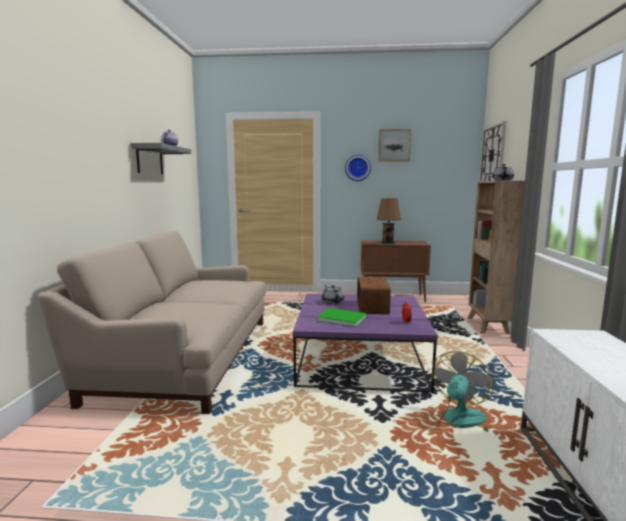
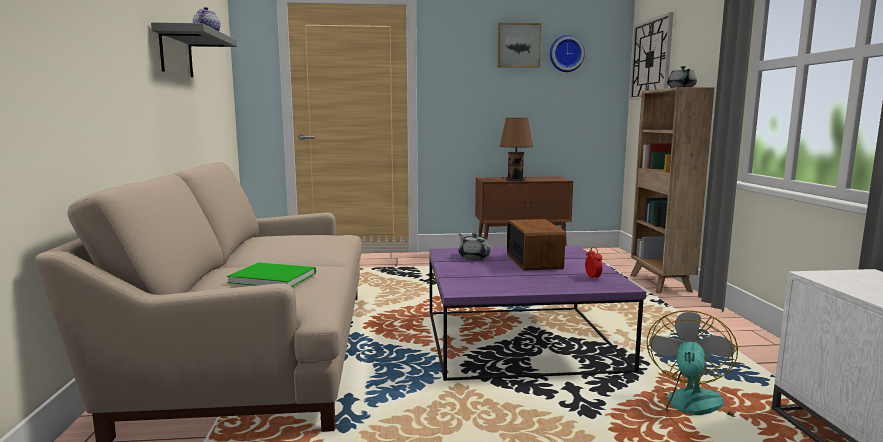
camera: 10 degrees left, 0 degrees up
green book [317,308,367,327] -> green book moved to [227,263,316,287]
wall clock [345,155,371,181] -> wall clock moved to [550,35,585,72]

